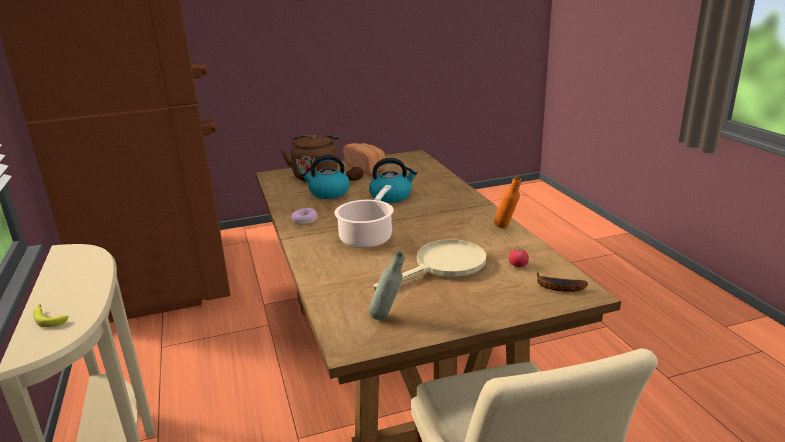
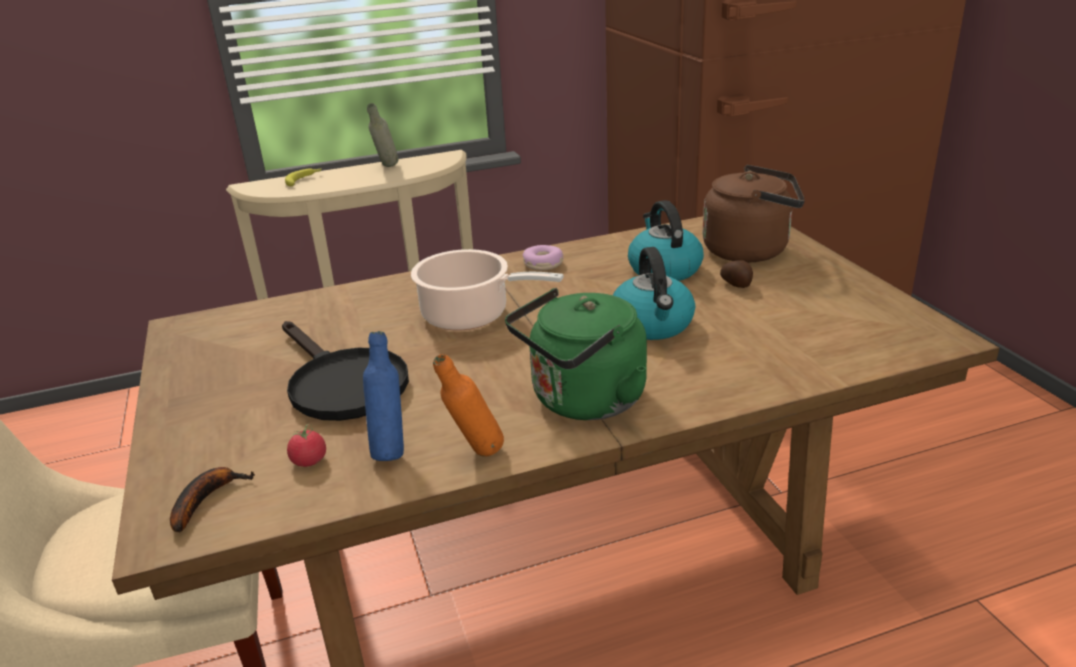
camera: 90 degrees right, 5 degrees up
bread [343,143,386,175] -> none
grey bottle [369,252,404,320] -> grey bottle moved to [367,103,399,167]
beige frying pan [373,239,486,290] -> black frying pan [282,321,409,421]
none -> blue bottle [363,331,404,461]
none -> green kettle [505,288,647,420]

